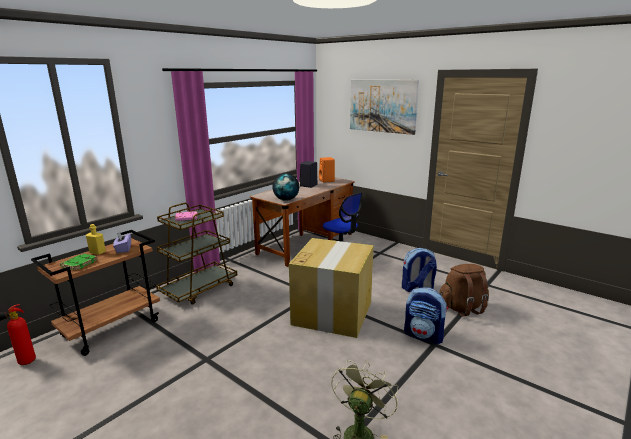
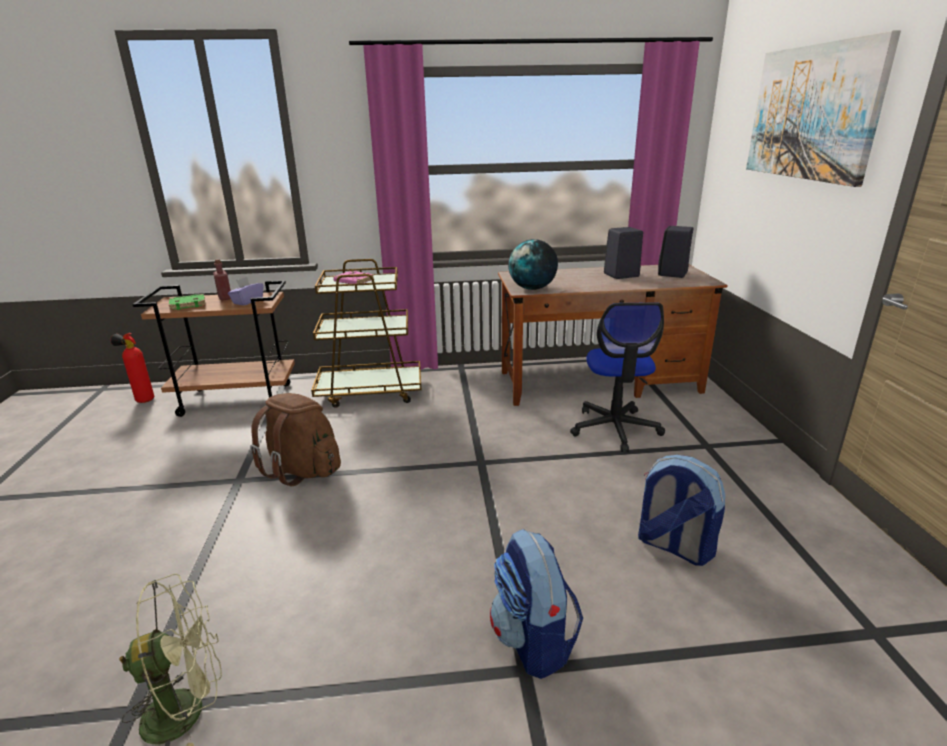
camera: 45 degrees right, 5 degrees up
yellow bottle [86,224,106,255] -> red bottle [213,259,231,301]
cardboard box [289,238,374,338] -> none
orange speaker [319,157,335,183] -> black speaker [658,226,693,278]
brown backpack [439,264,489,316] -> brown backpack moved to [250,393,341,486]

